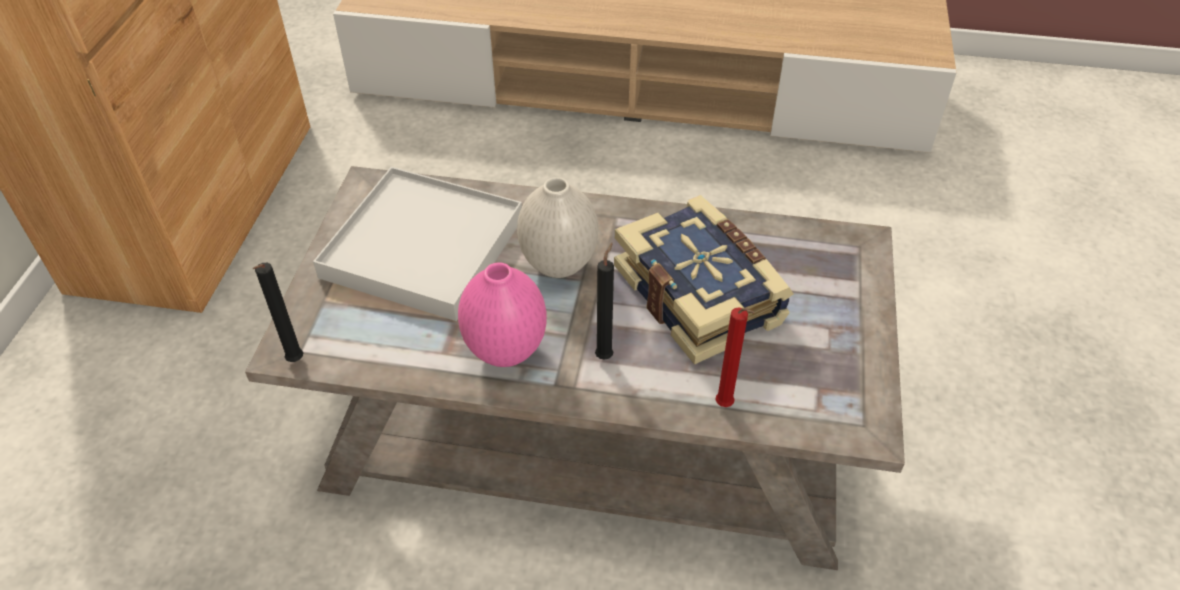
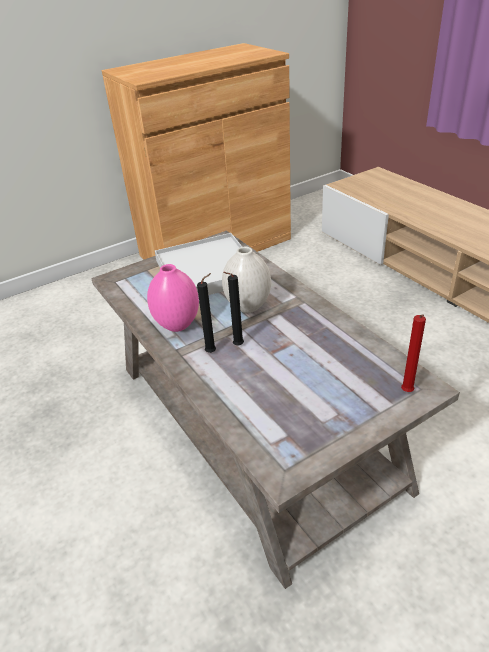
camera: 50 degrees right, 10 degrees down
black candle [253,263,303,362] -> black candle moved to [223,272,244,346]
book [614,195,793,365] -> none
red candle [715,307,754,407] -> red candle moved to [401,314,426,392]

